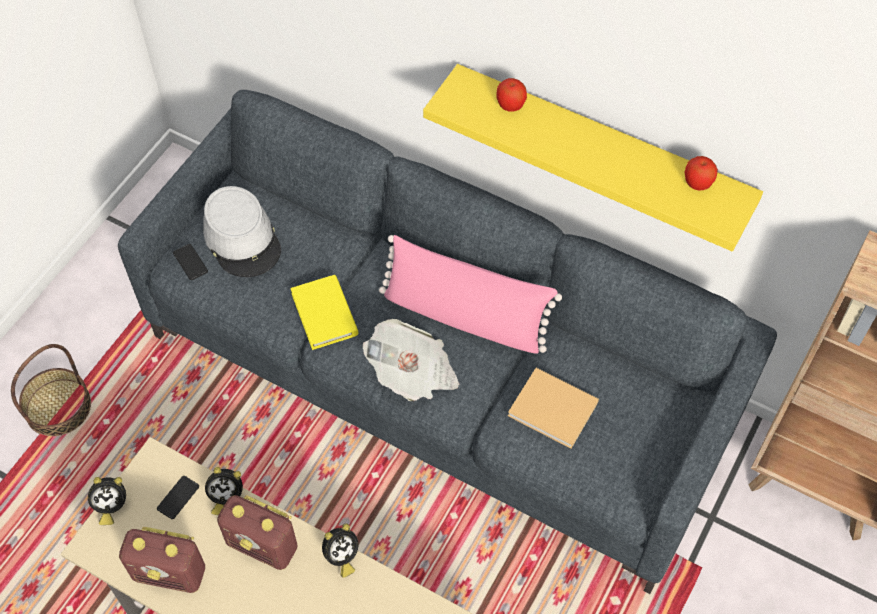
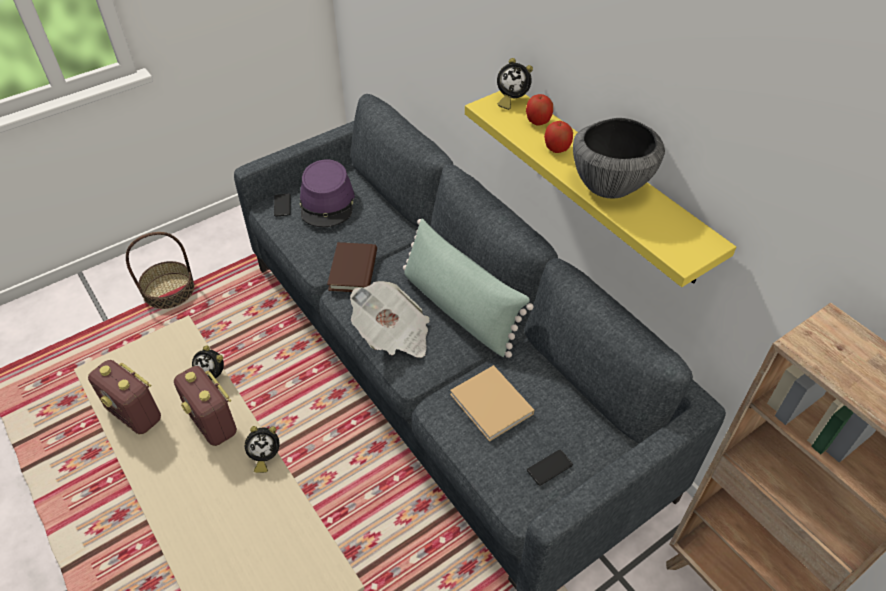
camera: 25 degrees right, 10 degrees down
alarm clock [88,477,126,525] -> alarm clock moved to [497,58,533,110]
phone [157,476,199,519] -> phone moved to [527,450,573,486]
grey hat [203,186,281,277] -> purple hat [300,159,355,227]
yellow book [290,275,358,350] -> brown book [327,242,377,292]
pink pillow [379,235,562,354] -> green pillow [403,218,534,358]
apple [685,156,718,191] -> apple moved to [544,121,573,153]
none -> bowl [573,118,665,198]

